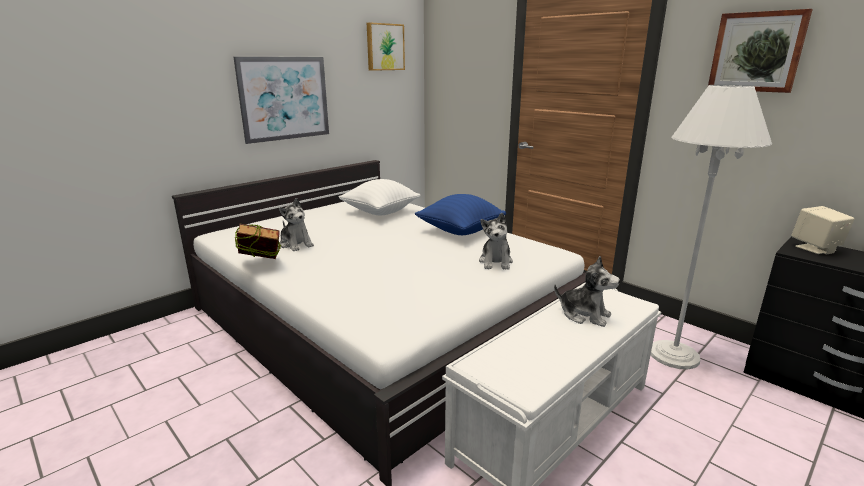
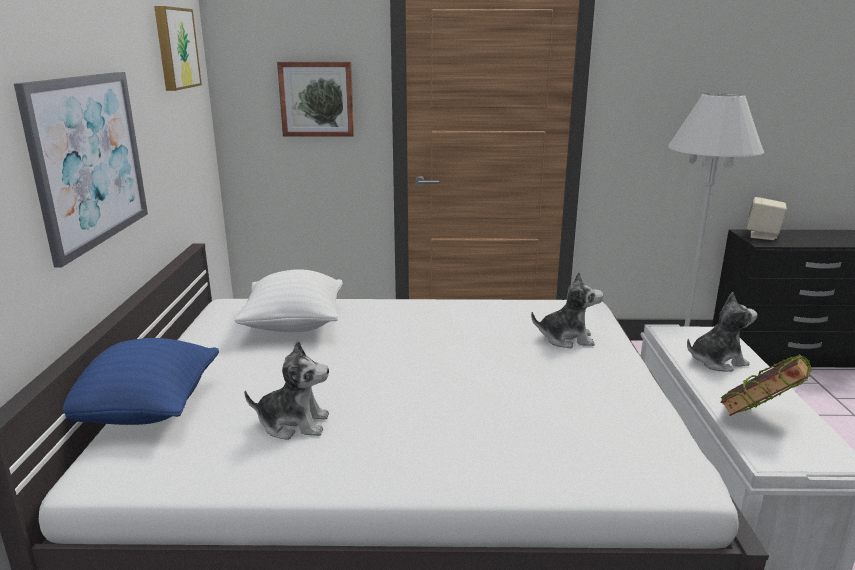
camera: 45 degrees left, 0 degrees up
book [235,223,281,259] -> book moved to [720,354,811,416]
blue pillow [415,194,506,235] -> blue pillow moved to [63,338,219,425]
plush toy [479,213,513,270] -> plush toy turned 45 degrees counterclockwise [531,272,604,348]
picture [708,9,813,93] -> picture moved to [277,62,354,137]

